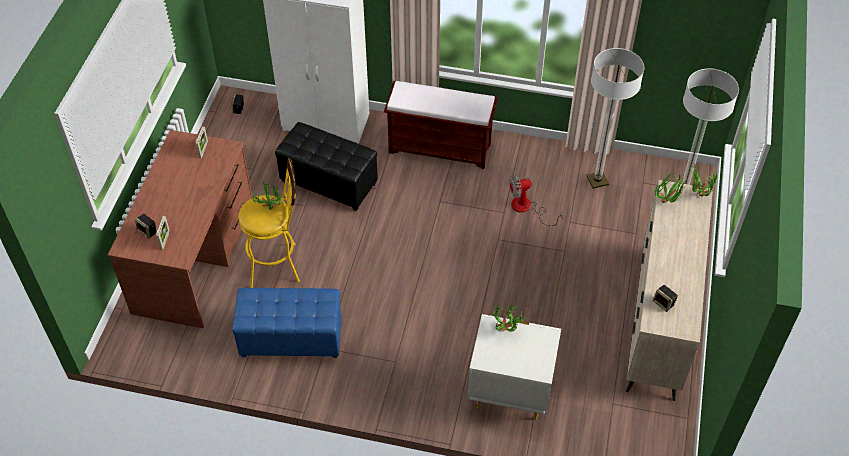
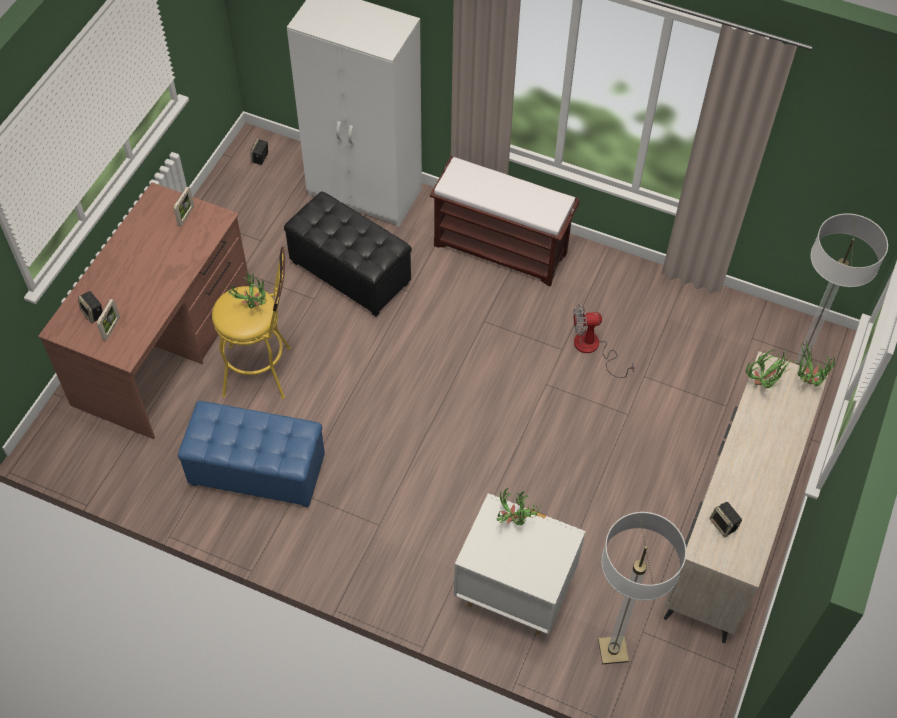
camera: 10 degrees right, 5 degrees up
floor lamp [586,48,644,189] -> floor lamp moved to [598,512,686,664]

